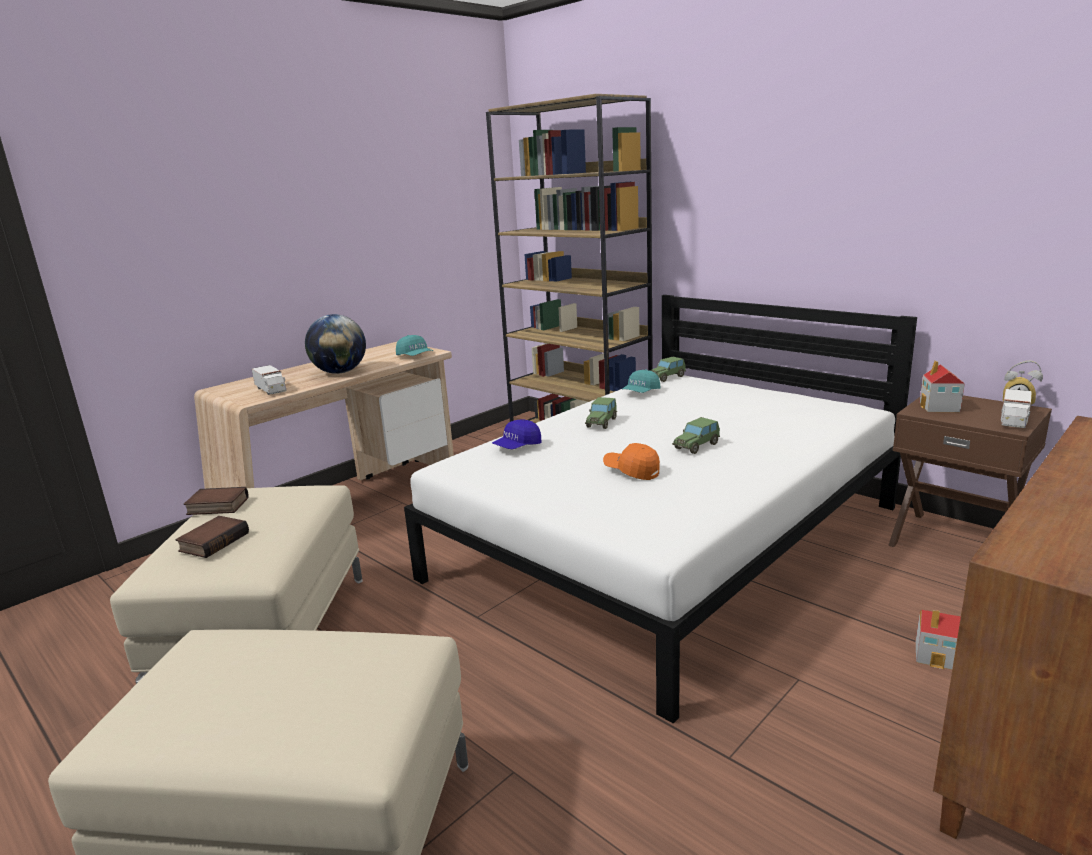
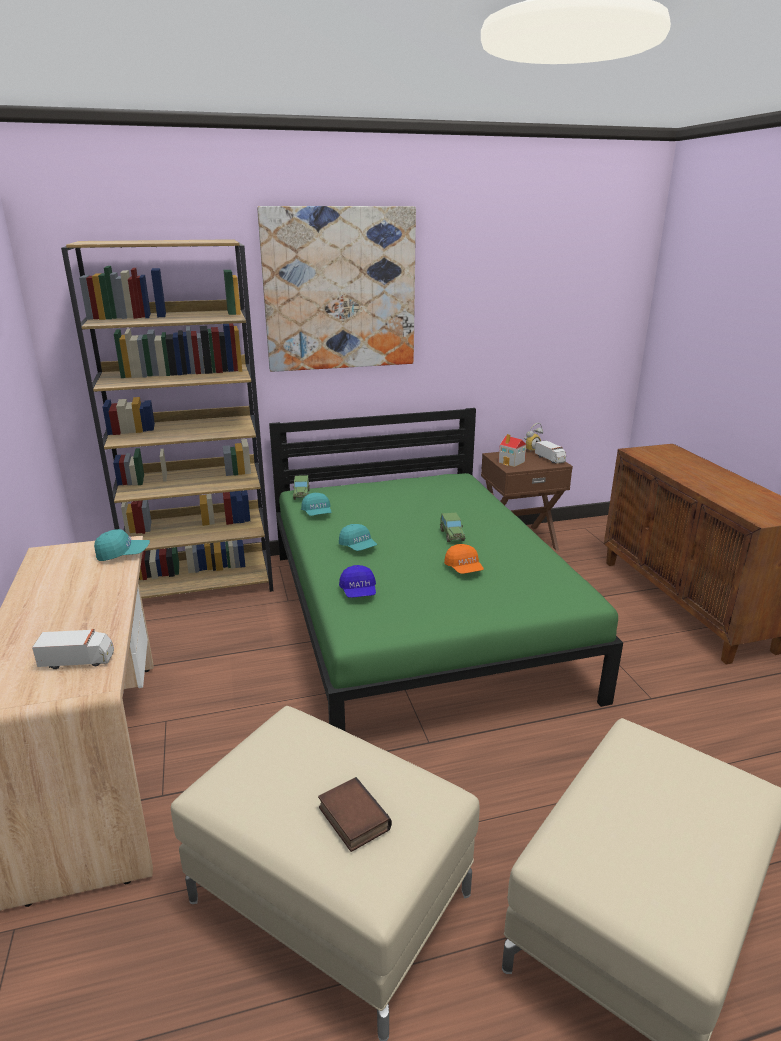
camera: 60 degrees left, 5 degrees up
book [184,487,249,515] -> none
globe [305,314,366,374] -> none
white bed [404,295,917,723] -> green bed [269,408,623,731]
toy car [585,397,617,429] -> turquoise cap [339,524,377,551]
orange cap [603,443,660,480] -> orange cap turned 90 degrees counterclockwise [444,544,484,574]
toy house [916,610,961,670] -> none
none -> picture [257,206,416,372]

